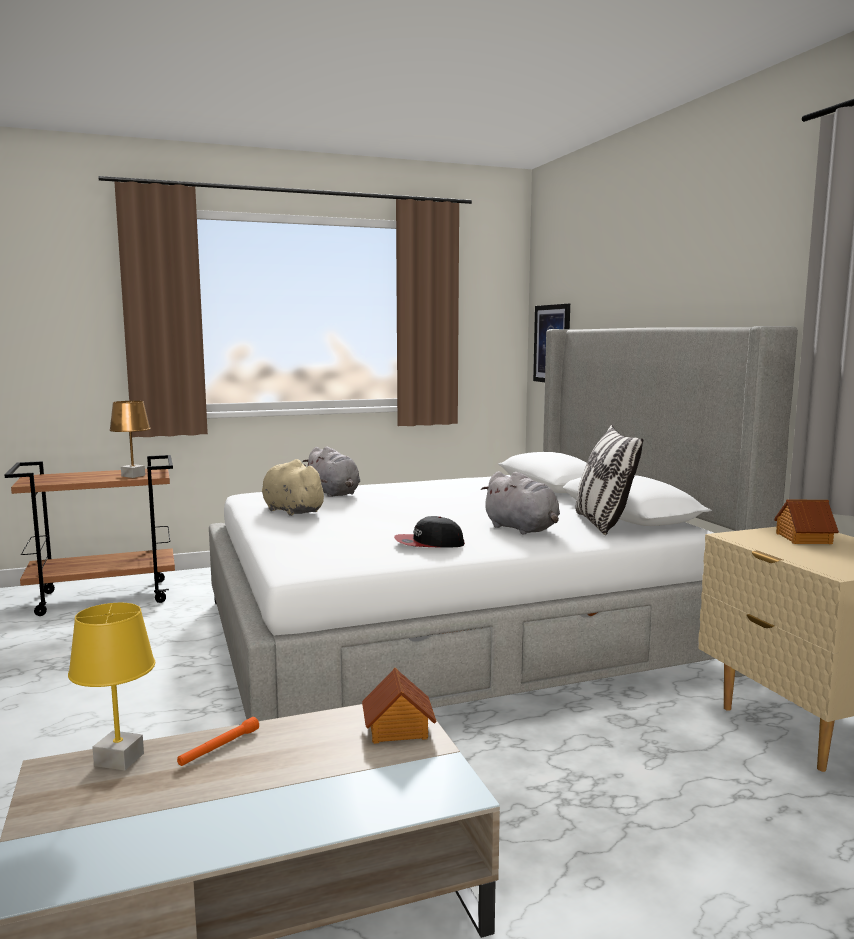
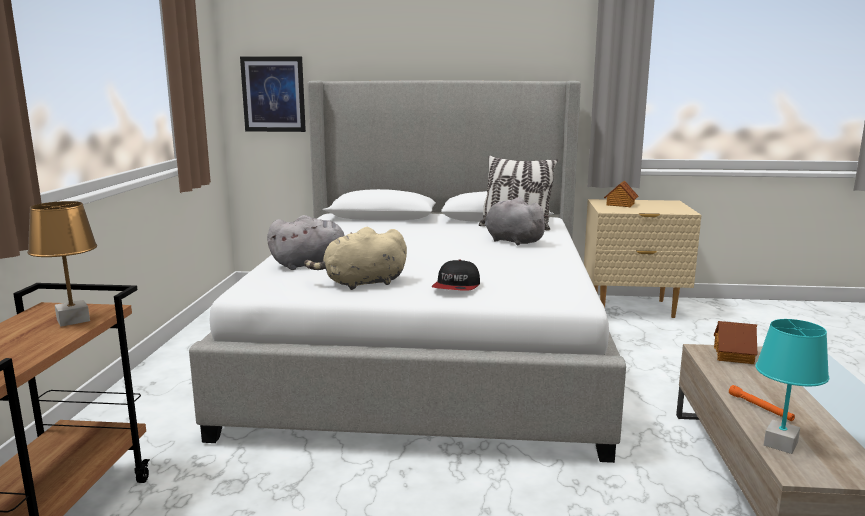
camera: 65 degrees left, 5 degrees up
yellow table lamp [68,603,155,771] -> turquoise table lamp [755,319,829,454]
cap [394,516,465,548] -> cap moved to [432,260,480,291]
grey plush toy [481,471,560,535] -> grey plush toy turned 120 degrees counterclockwise [485,197,549,245]

